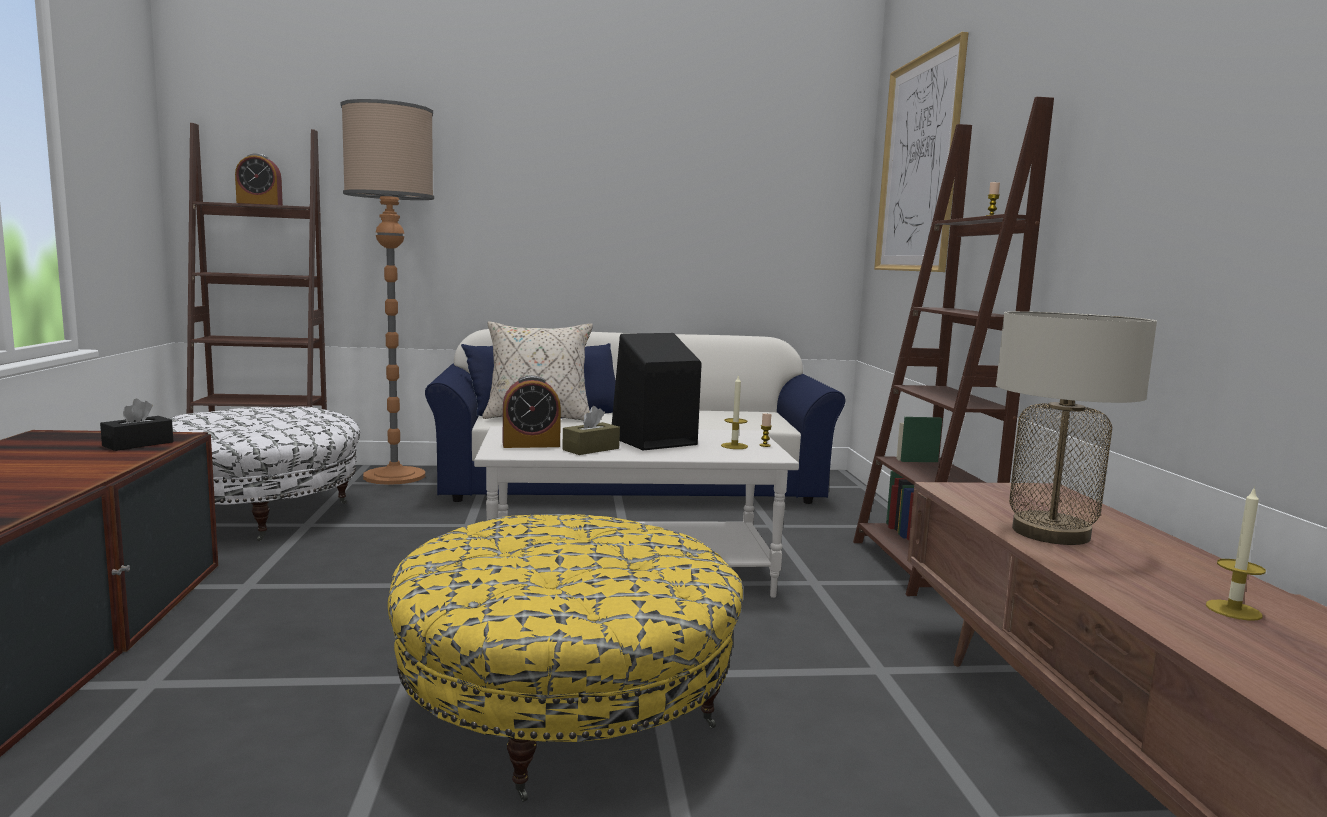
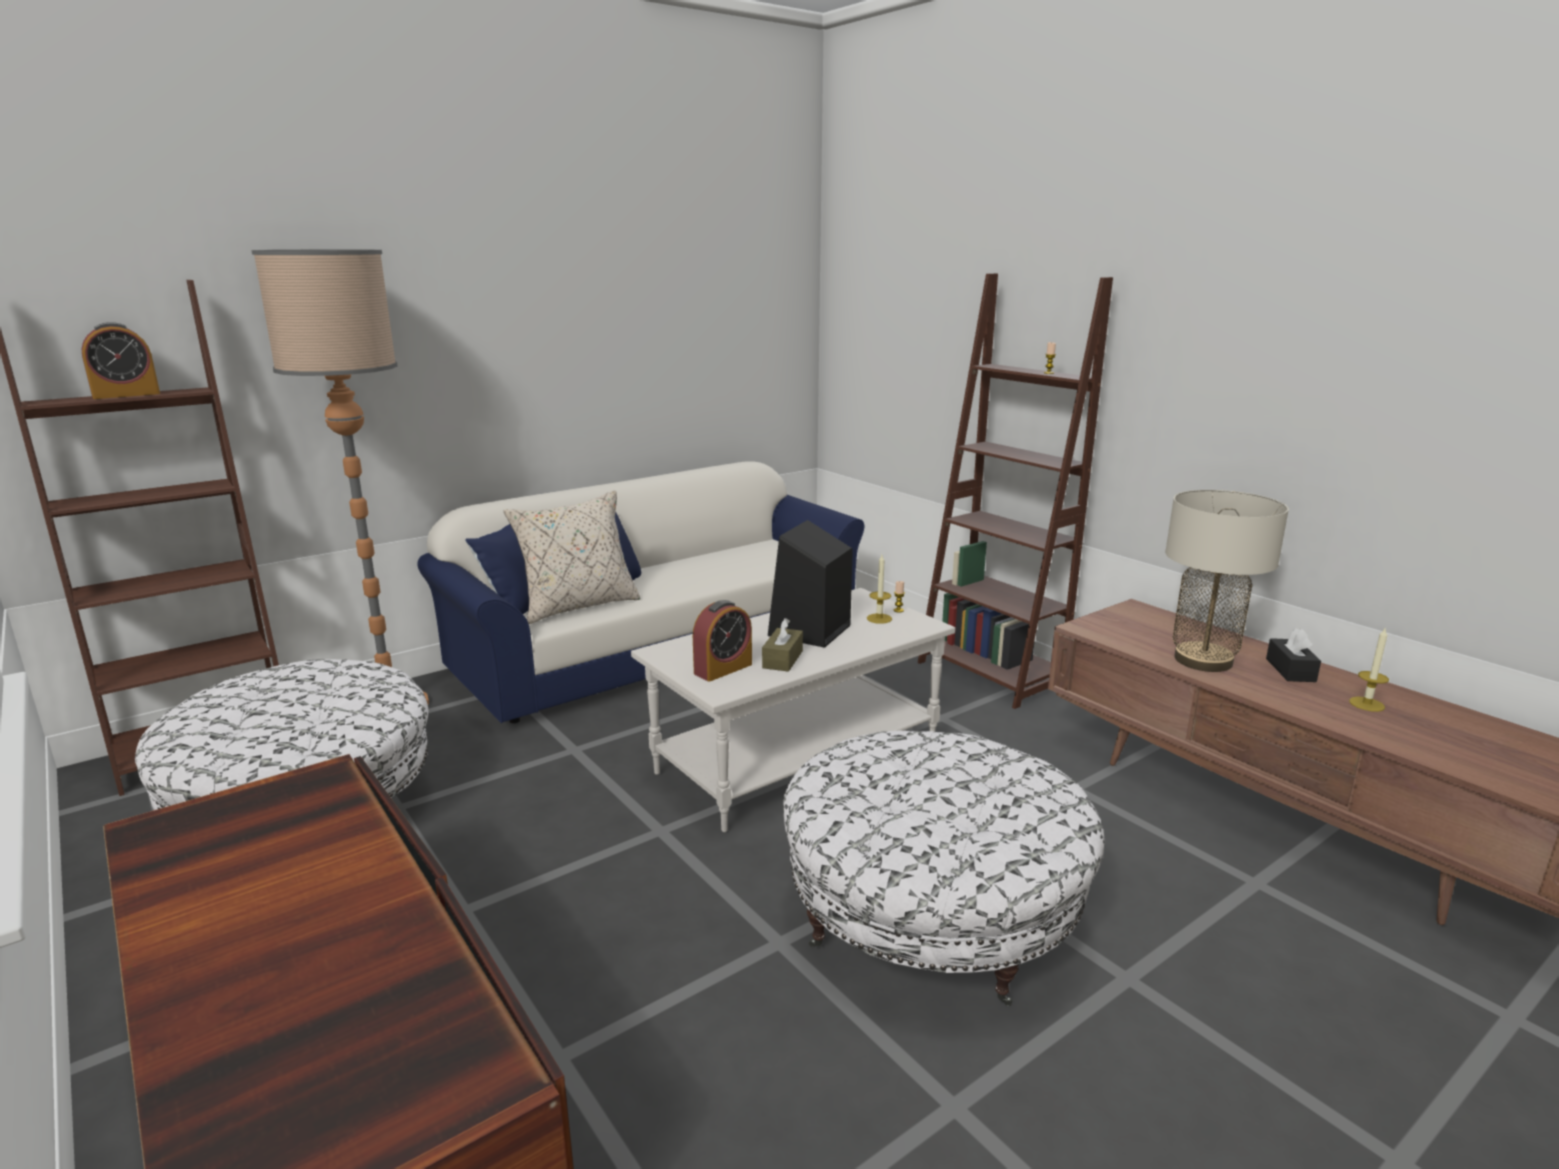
camera: 30 degrees left, 10 degrees up
black tissue box [100,399,173,451] -> black tissue box moved to [1266,628,1321,682]
yellow ottoman [388,514,743,802] -> white ottoman [783,731,1104,1006]
picture [874,32,969,272] -> none

